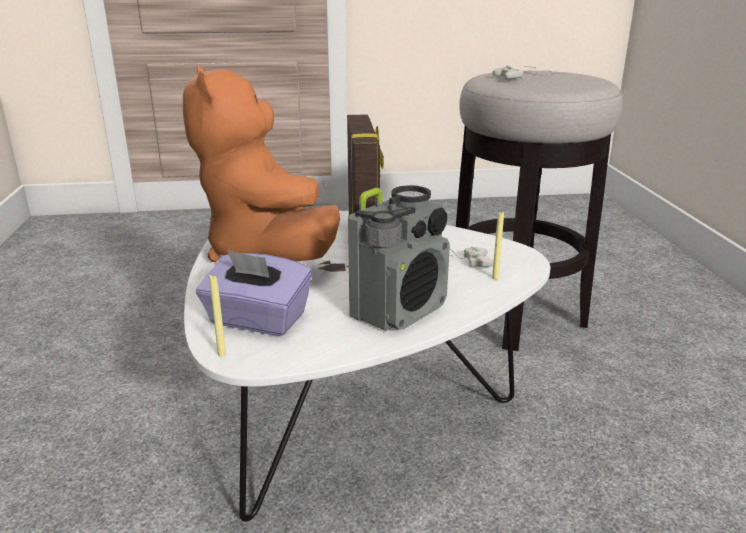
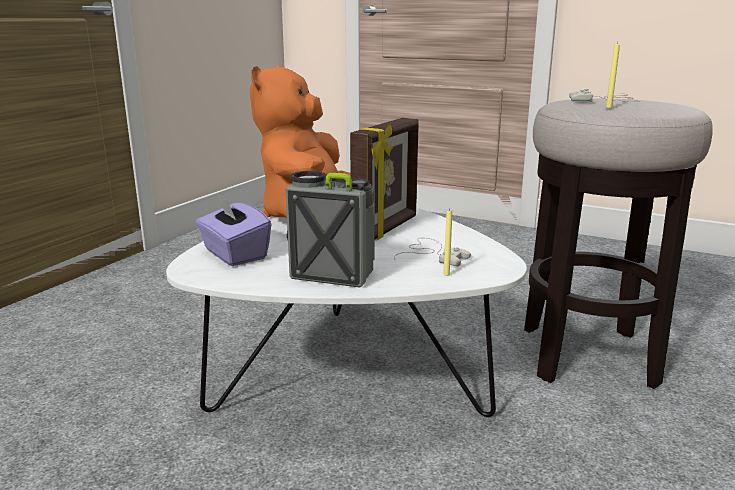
camera: 35 degrees right, 5 degrees down
yellow candle [209,275,226,357] -> yellow candle moved to [606,41,620,108]
radio [348,185,450,331] -> radio turned 150 degrees counterclockwise [286,171,375,288]

